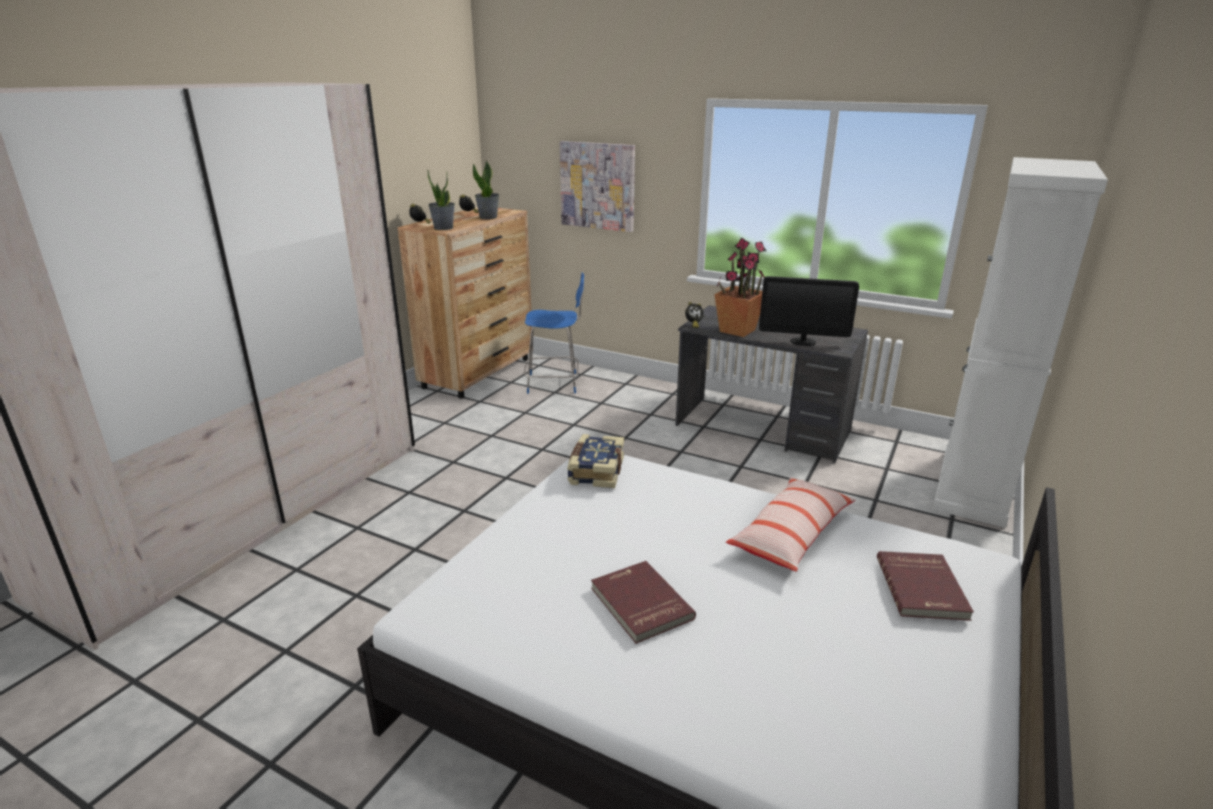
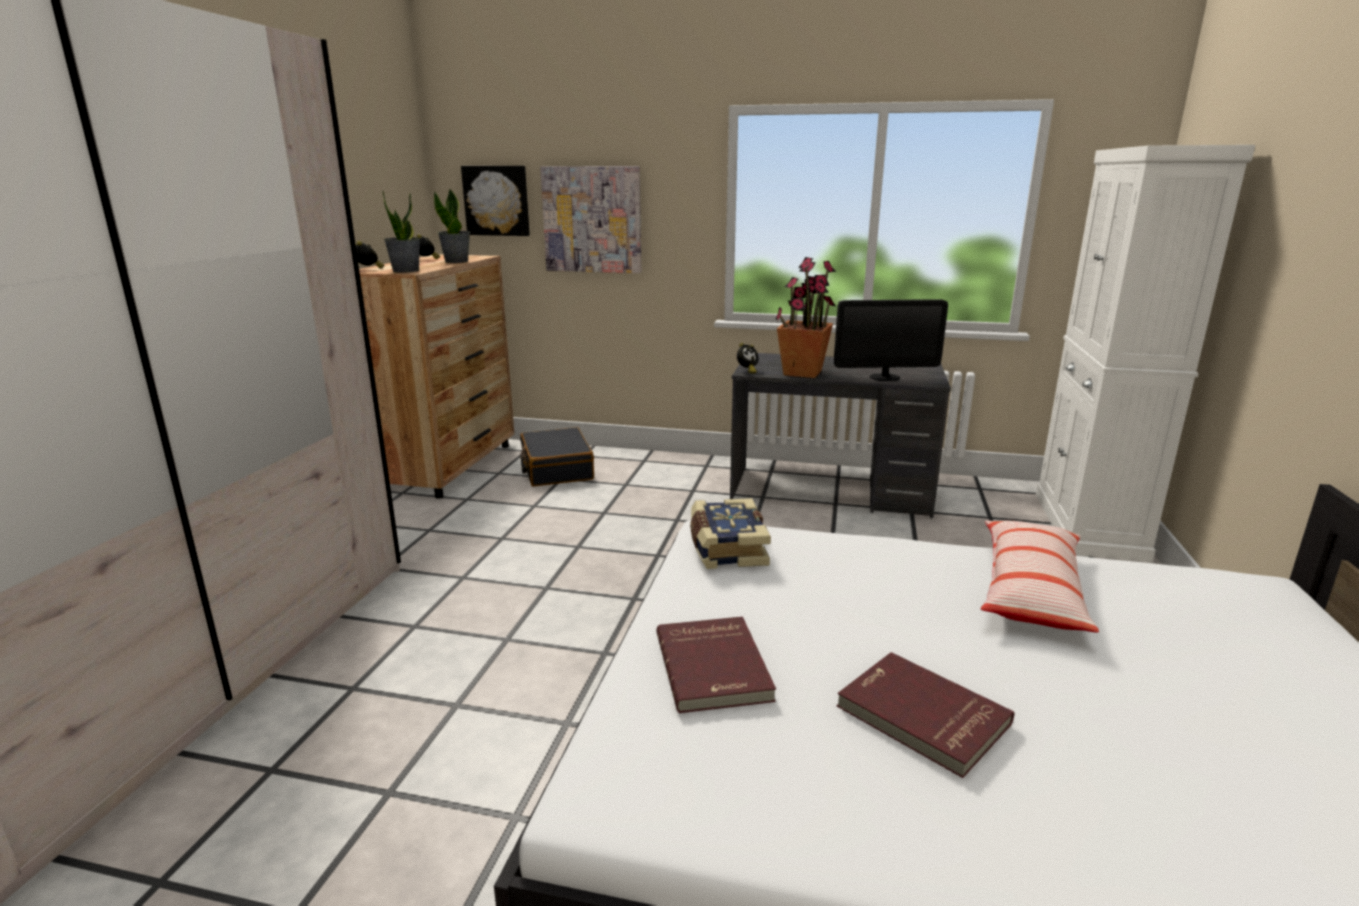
camera: 15 degrees left, 5 degrees down
blue chair [524,272,584,394] -> black suitcase [520,427,594,486]
red book [877,551,974,621] -> red book moved to [657,617,776,713]
none -> picture [461,166,530,236]

